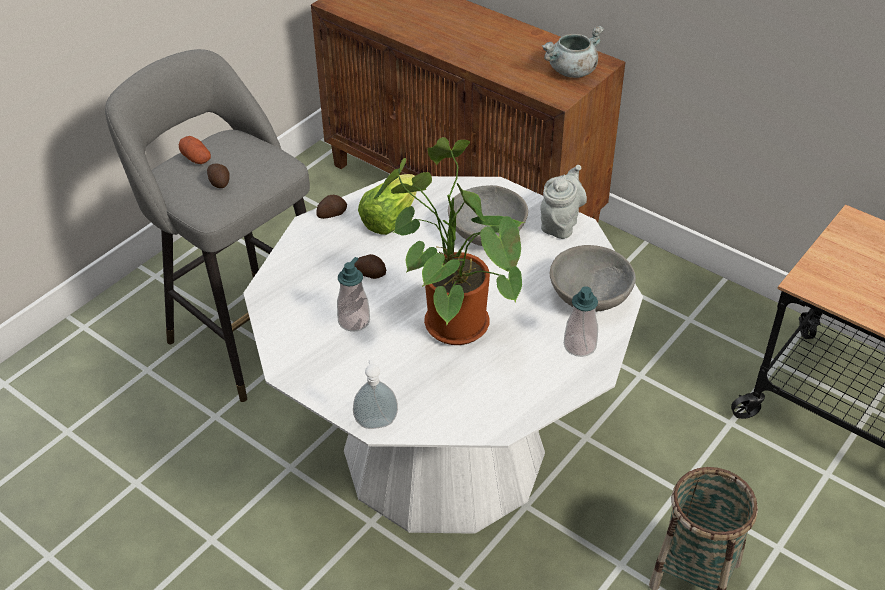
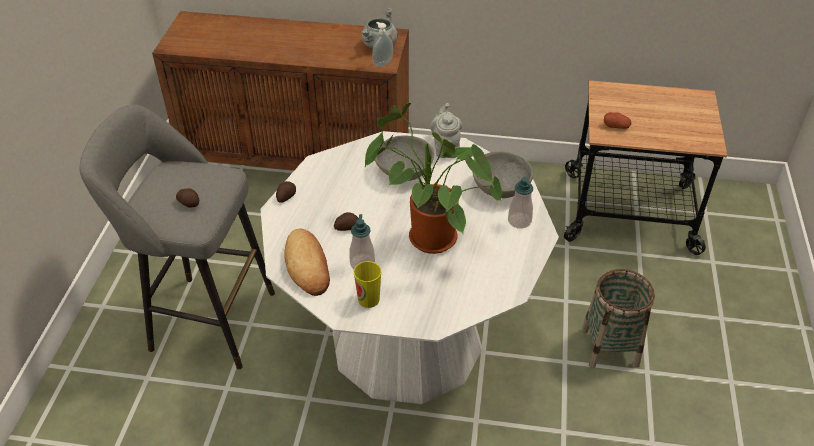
camera: 30 degrees left, 0 degrees up
potato [179,136,211,164] -> potato moved to [604,112,631,129]
soap dispenser [353,359,398,429] -> soap dispenser moved to [372,22,393,67]
lettuce [358,174,416,235] -> none
none -> bread [284,228,330,296]
none -> cup [354,261,381,308]

